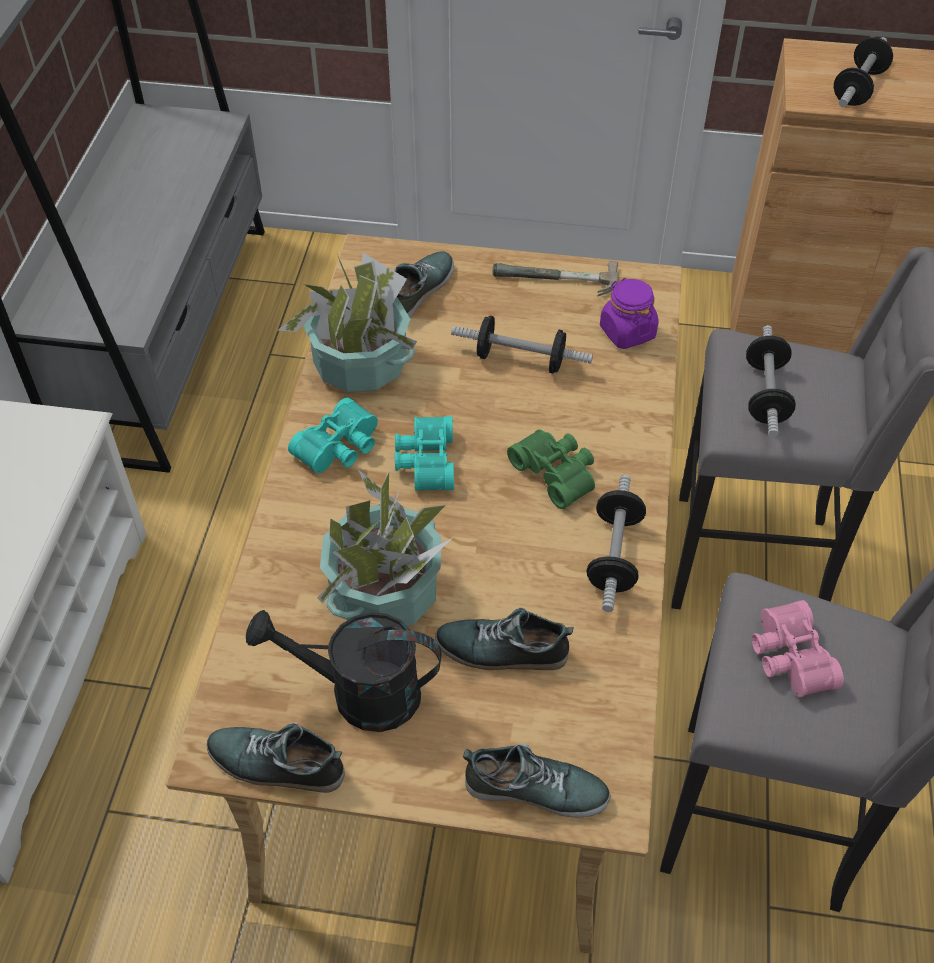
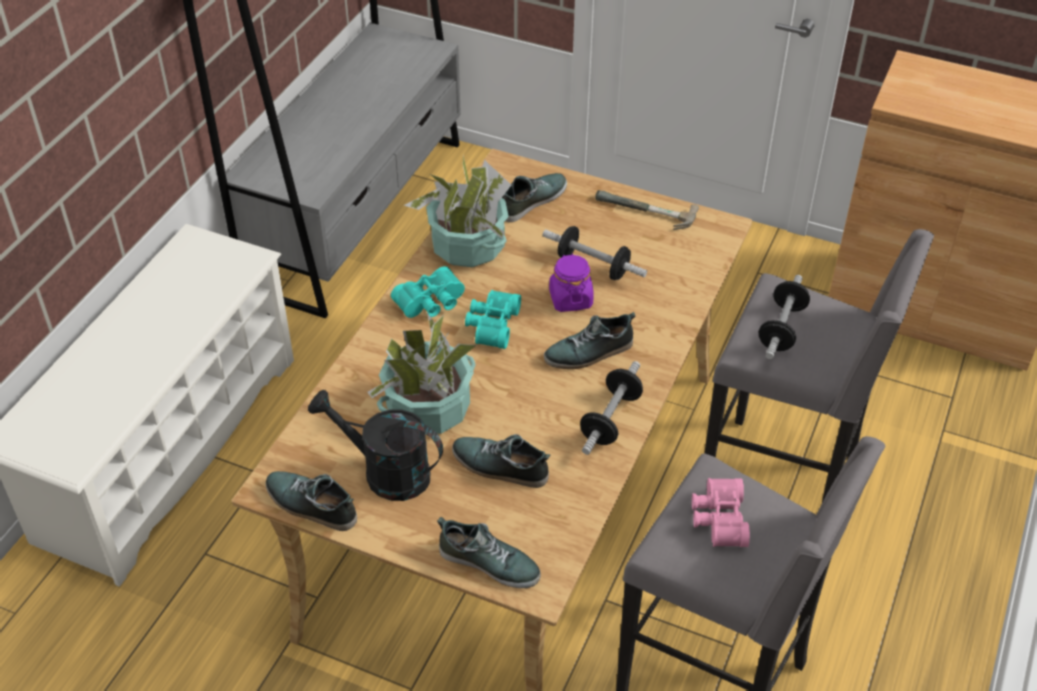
camera: 15 degrees right, 5 degrees down
green binoculars [507,429,595,509] -> shoe [544,312,635,369]
purple jar [600,278,659,349] -> purple jar moved to [549,254,594,312]
dumbbell [833,37,893,107] -> none

